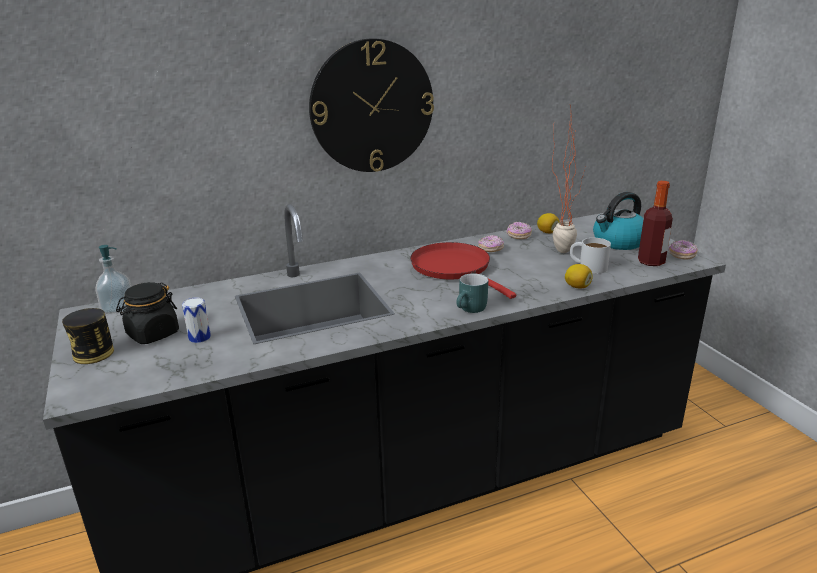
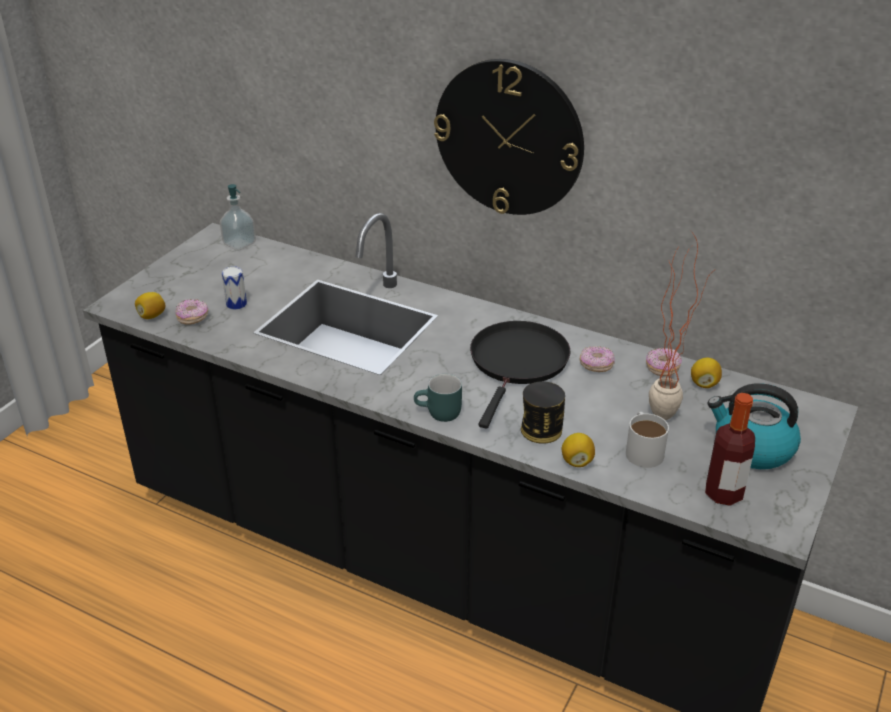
camera: 50 degrees right, 10 degrees up
can [62,308,114,364] -> can moved to [521,381,565,444]
black jar [116,282,179,344] -> none
red frying pan [410,242,516,299] -> black frying pan [470,321,570,429]
donut [668,240,698,260] -> donut moved to [175,299,208,325]
none -> lemon [135,292,166,319]

